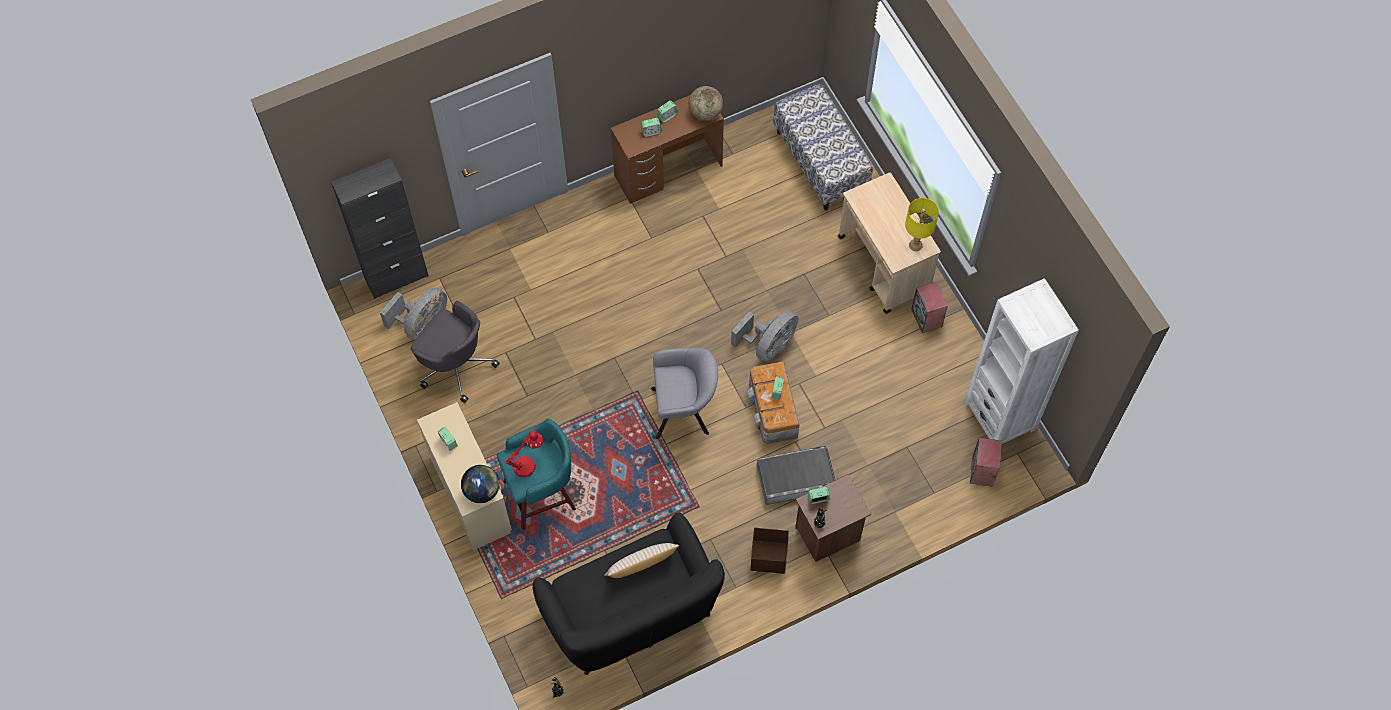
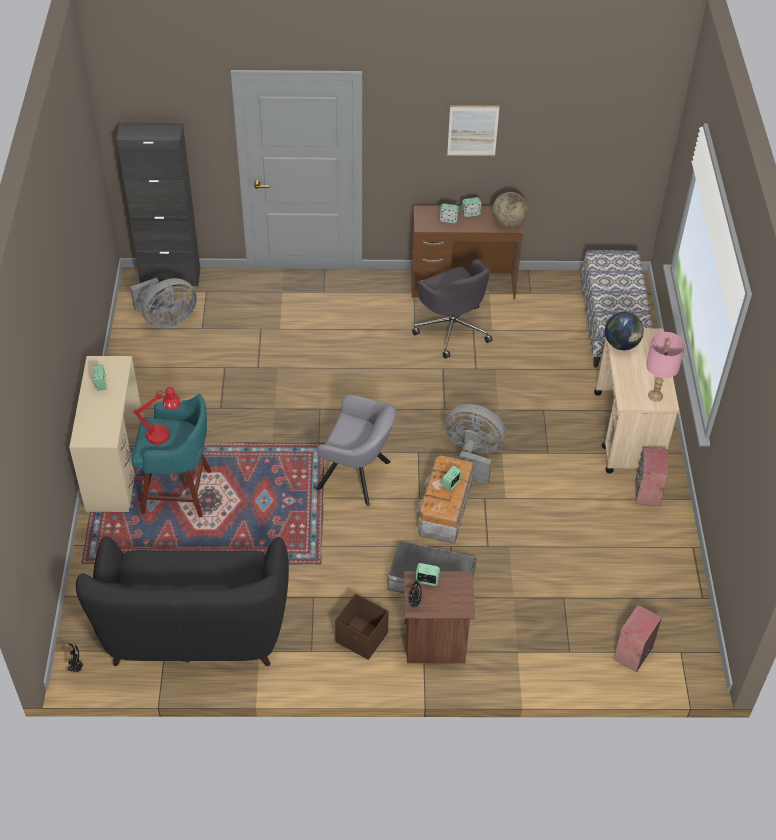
camera: 25 degrees right, 15 degrees down
grey office chair [411,301,500,403] -> grey office chair moved to [412,259,492,359]
globe [461,465,500,503] -> globe moved to [605,312,644,350]
beige pillow [604,543,679,578] -> none
grey fan [731,310,799,362] -> grey fan turned 135 degrees counterclockwise [445,404,506,485]
yellow table lamp [905,198,939,251] -> pink table lamp [646,332,685,402]
white bookcase [964,278,1079,444] -> none
none -> picture [447,105,500,156]

